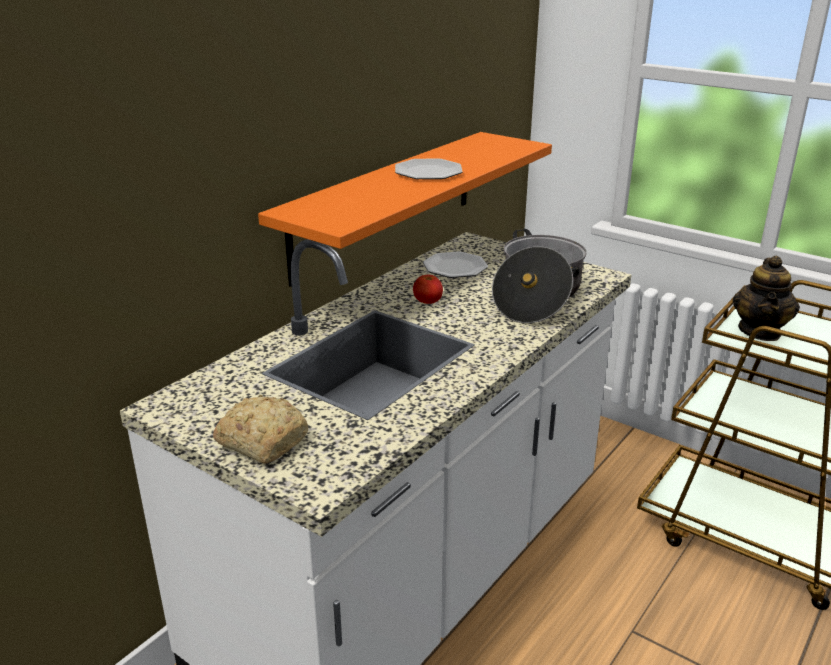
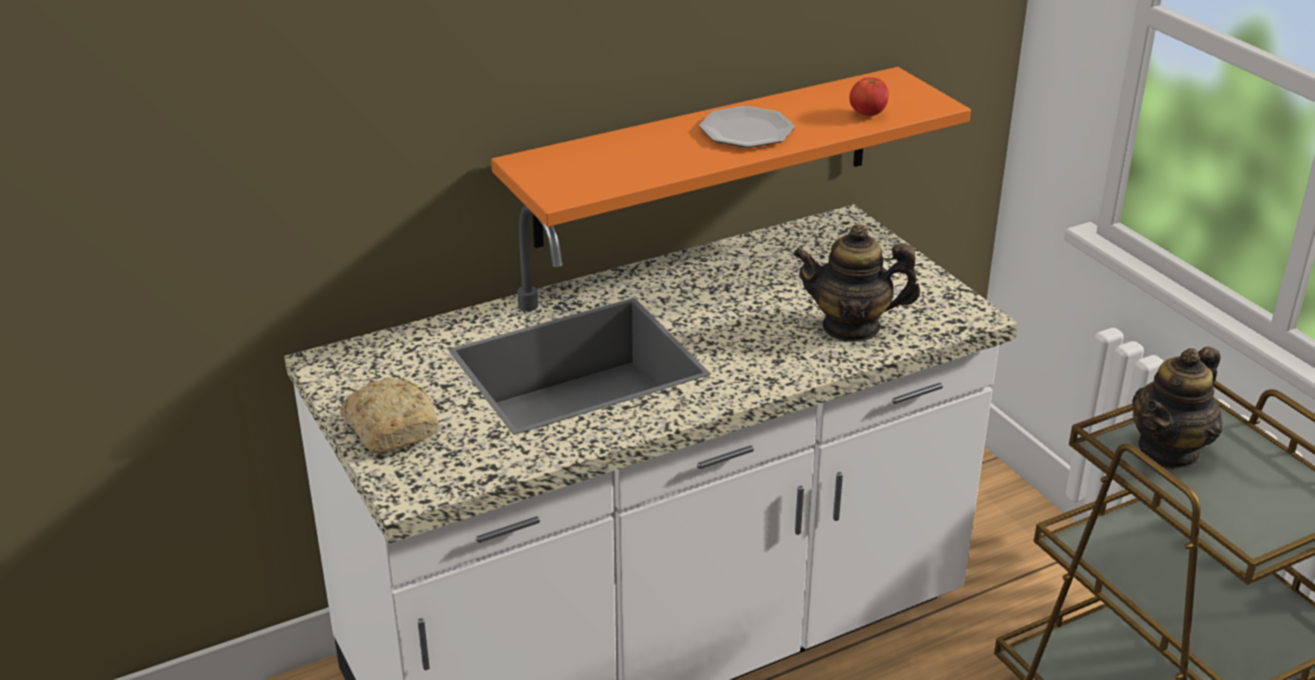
camera: 25 degrees right, 5 degrees up
tomato [413,274,443,304] -> tomato moved to [849,77,889,116]
plate [423,251,488,278] -> none
cooking pot [492,229,586,323] -> teapot [793,224,920,342]

